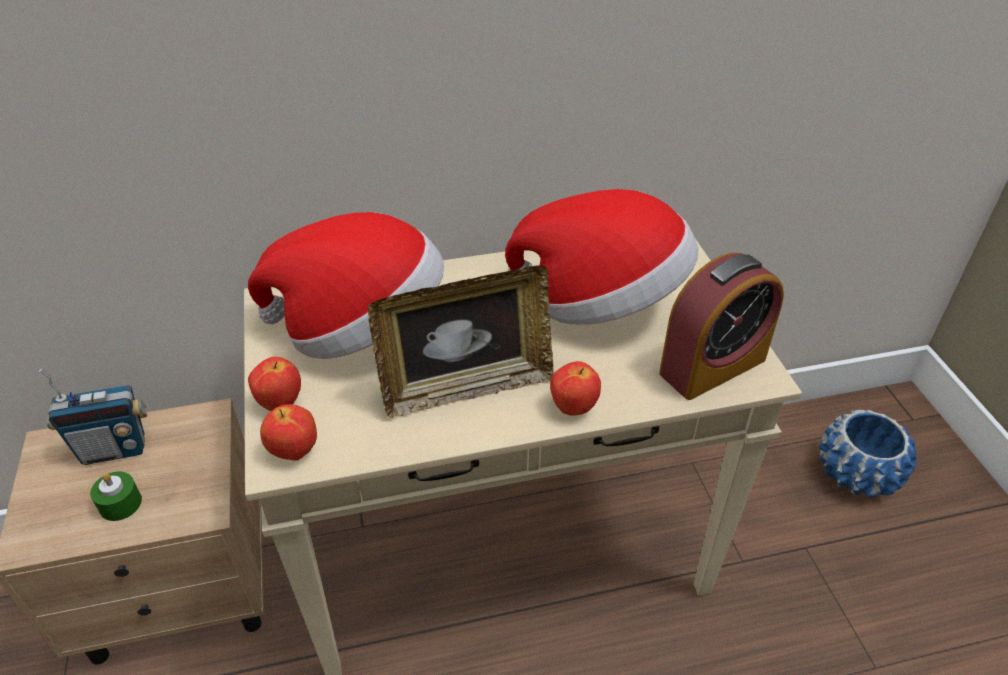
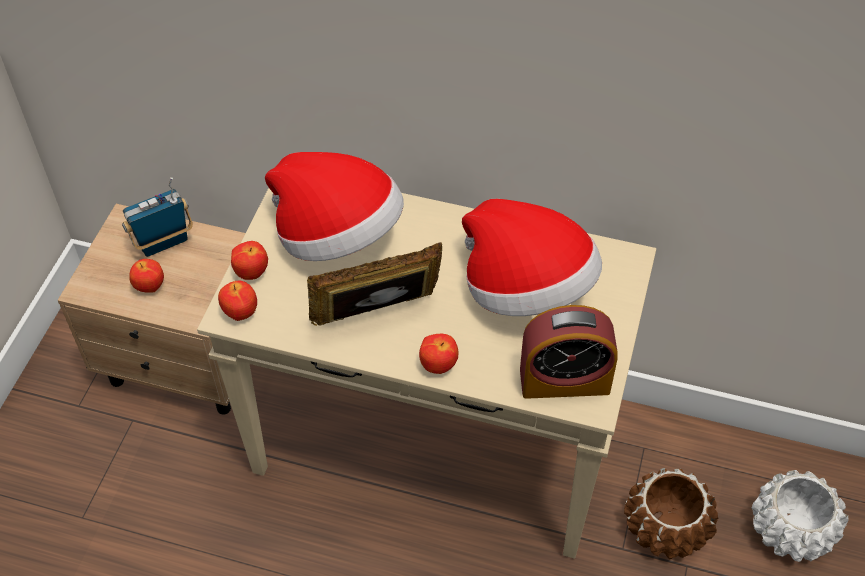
camera: 30 degrees right, 10 degrees up
radio [39,369,147,465] -> radio turned 135 degrees clockwise [122,177,193,257]
green candle [90,472,142,521] -> apple [129,259,164,292]
picture frame [368,266,554,418] -> picture frame turned 150 degrees clockwise [307,242,442,326]
blue planter [819,409,916,498] -> white planter [752,470,849,562]
none -> brown planter [624,468,718,560]

